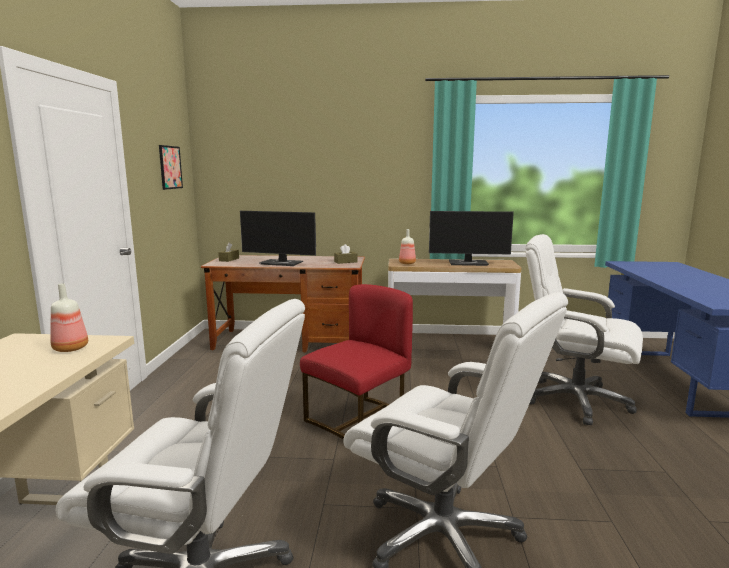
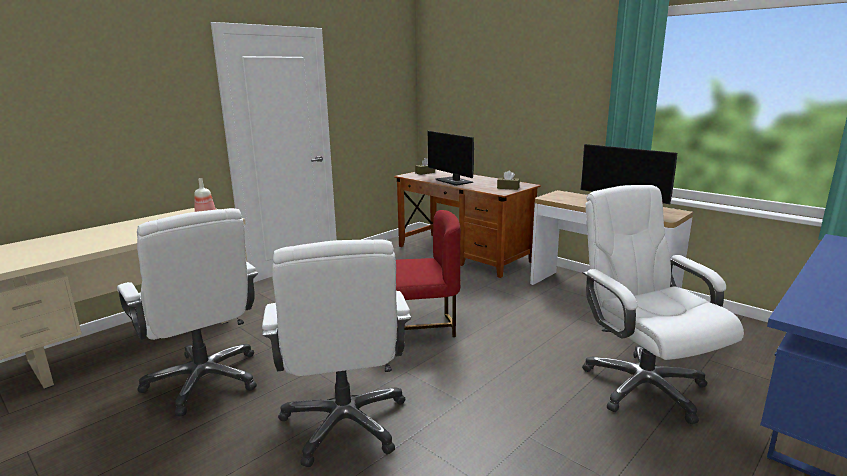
camera: 40 degrees right, 5 degrees up
picture [159,145,183,190] -> none
bottle [399,229,416,264] -> none

